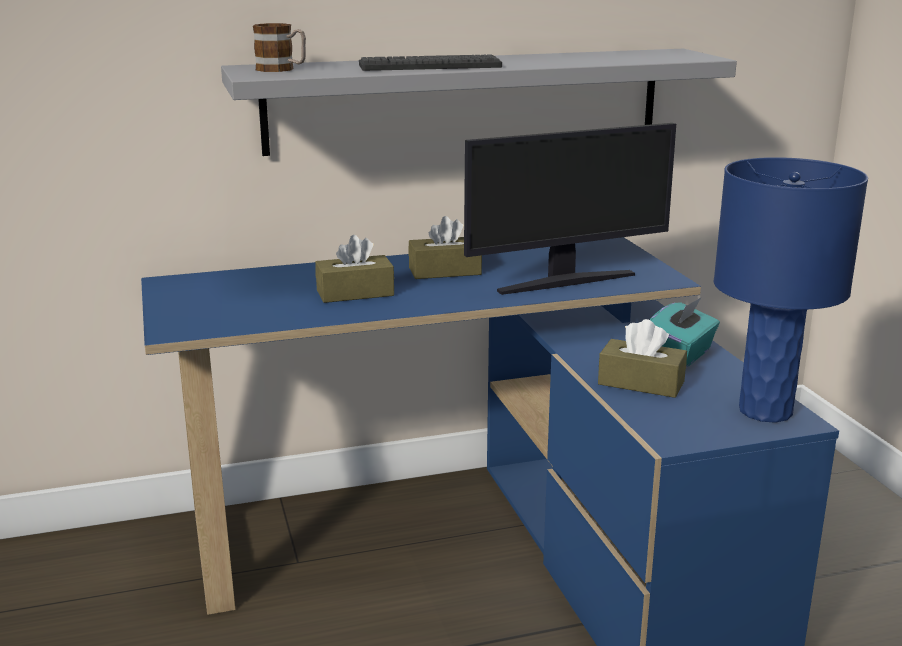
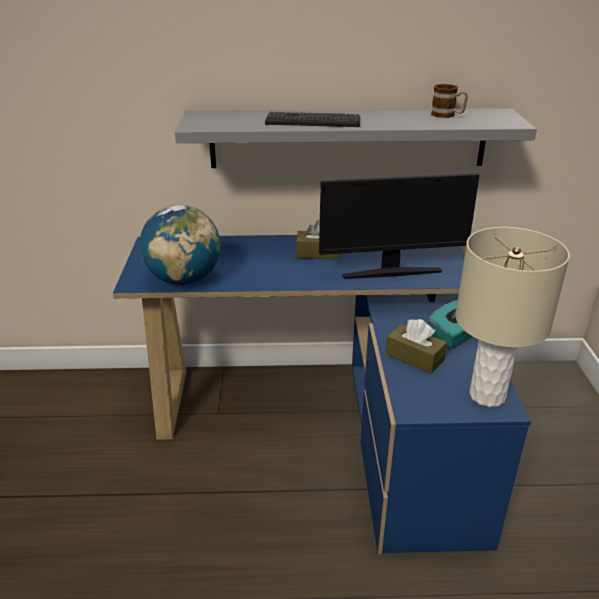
camera: 15 degrees right, 10 degrees up
mug [253,23,306,72] -> mug moved to [431,84,468,118]
brown tissue box [315,235,394,303] -> none
blue table lamp [714,157,868,423] -> beige table lamp [456,227,570,407]
none -> globe [140,205,221,285]

